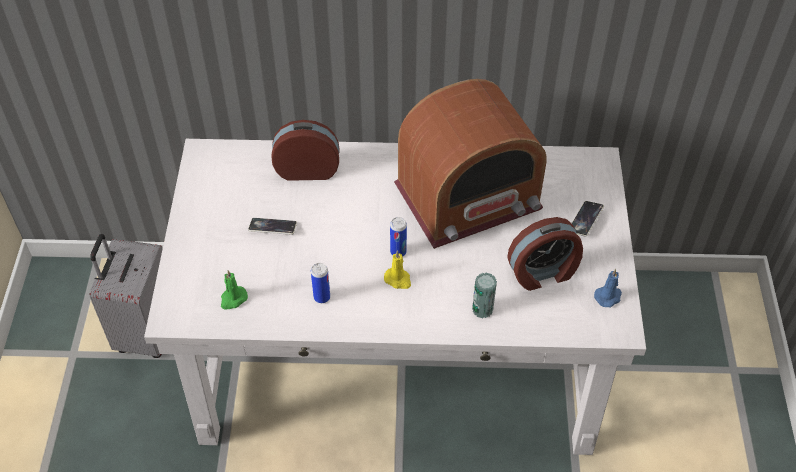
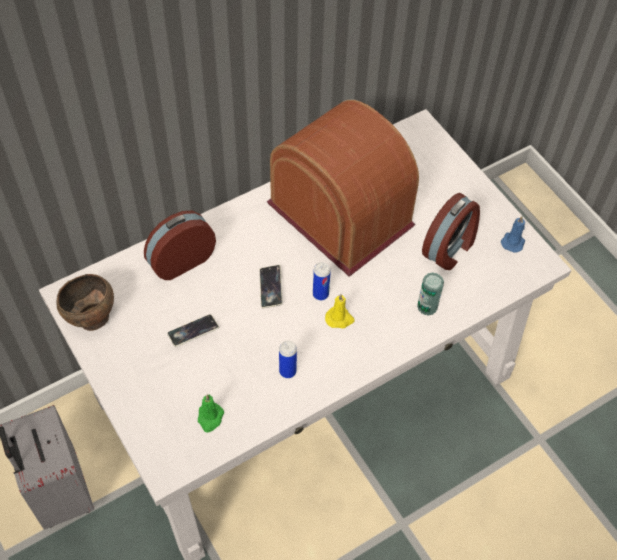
camera: 35 degrees left, 5 degrees up
radio [394,79,547,249] -> radio turned 75 degrees counterclockwise [267,100,419,277]
phone [571,201,604,237] -> phone moved to [259,265,283,308]
none -> brown bowl [56,274,114,331]

